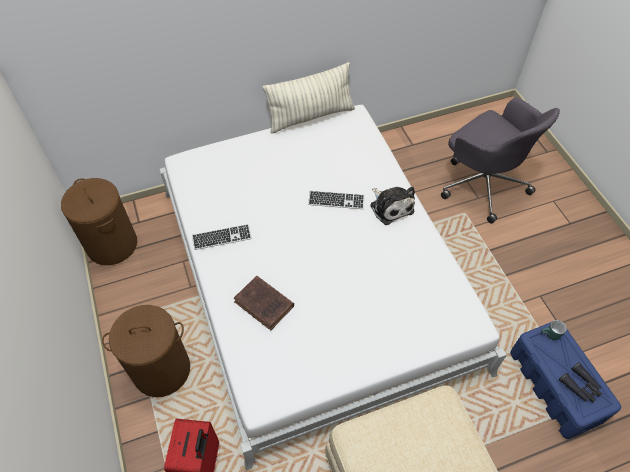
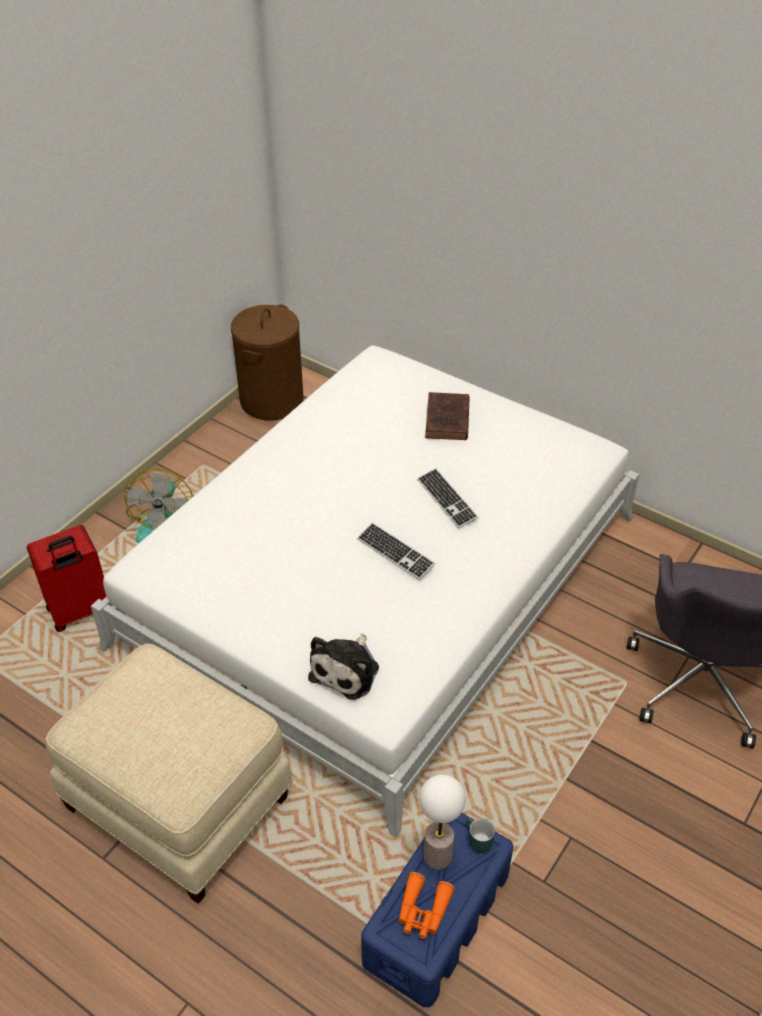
camera: 55 degrees right, 10 degrees down
brown laundry basket [102,305,190,397] -> fan [124,468,193,543]
keyboard [192,224,252,250] -> keyboard moved to [357,523,435,580]
brown book [234,276,294,331] -> brown book moved to [425,392,470,440]
pillow [263,62,355,134] -> none
plush toy [370,187,415,225] -> plush toy moved to [308,634,379,700]
black binoculars [559,362,602,403] -> orange binoculars [398,872,455,939]
none -> table lamp [419,775,466,870]

